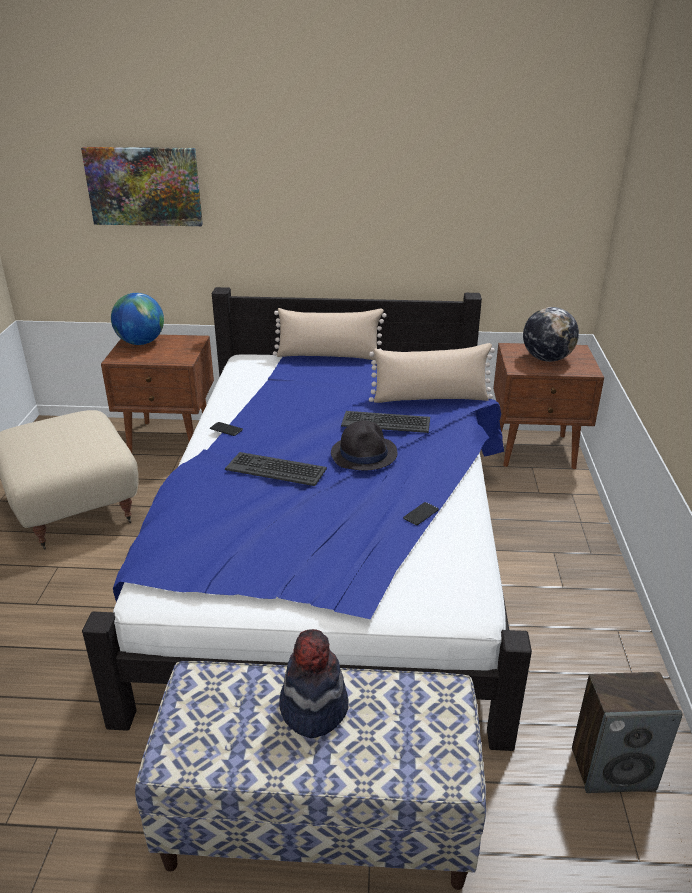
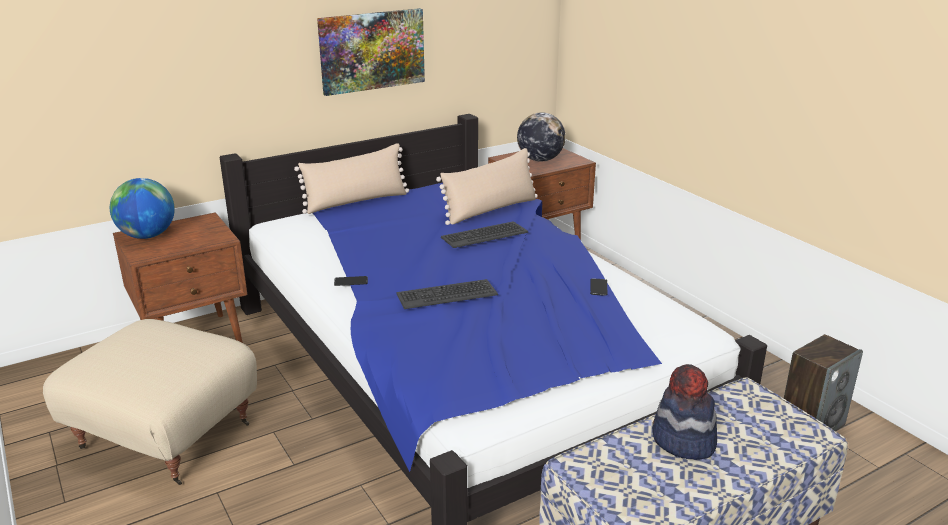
camera: 35 degrees left, 5 degrees down
picture [81,147,203,226] -> picture moved to [317,8,425,96]
black hat [331,421,397,470] -> none

